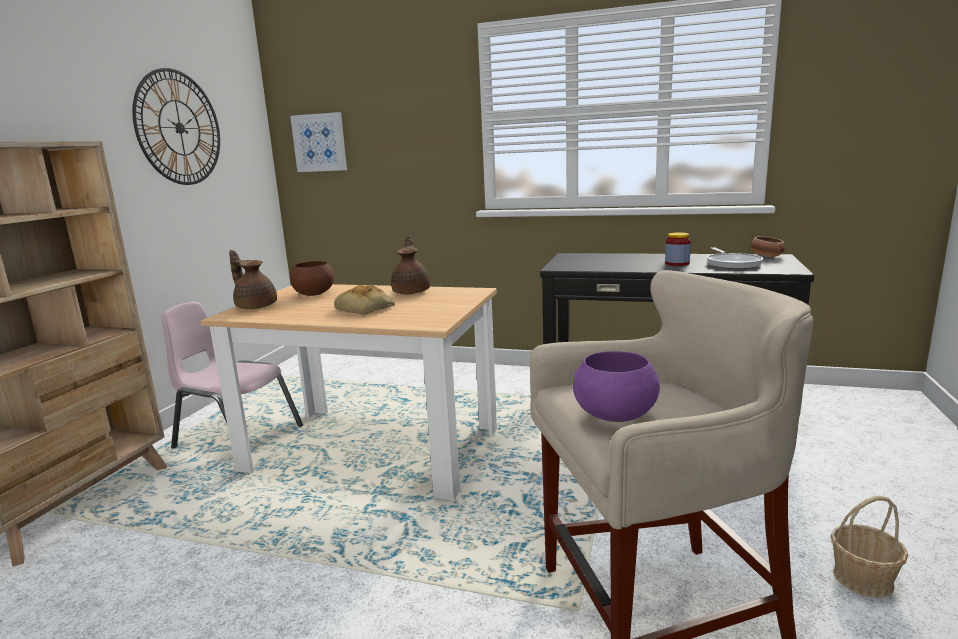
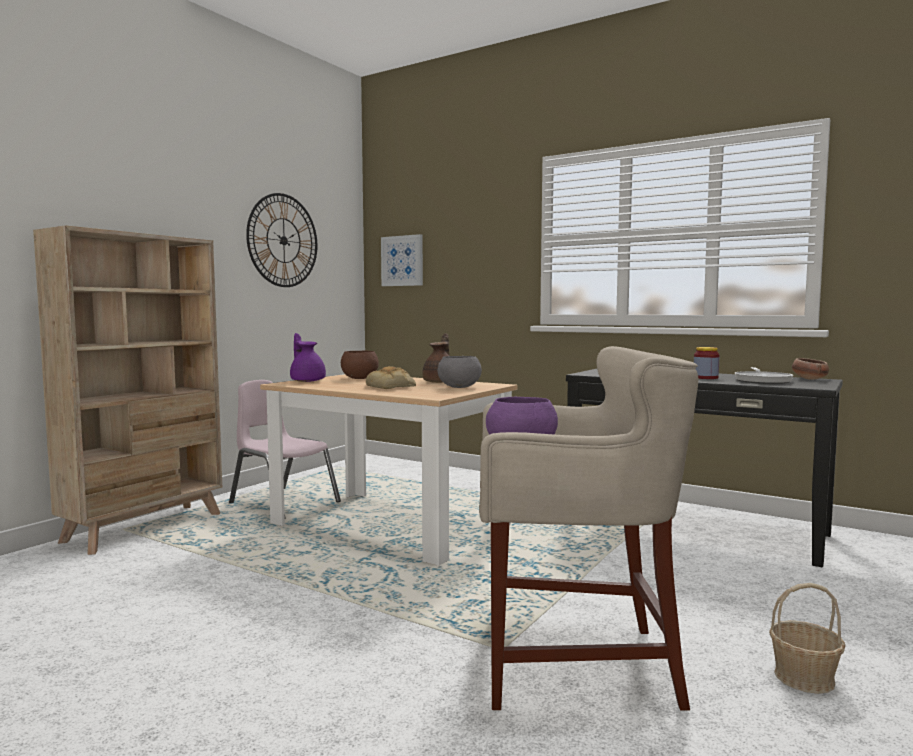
camera: 15 degrees right, 10 degrees down
brown teapot [229,250,277,309] -> purple teapot [290,333,326,382]
none -> grey bowl [437,356,482,388]

